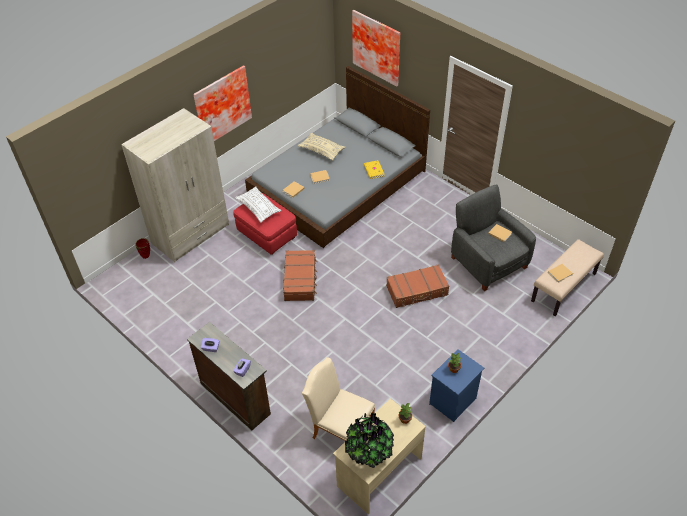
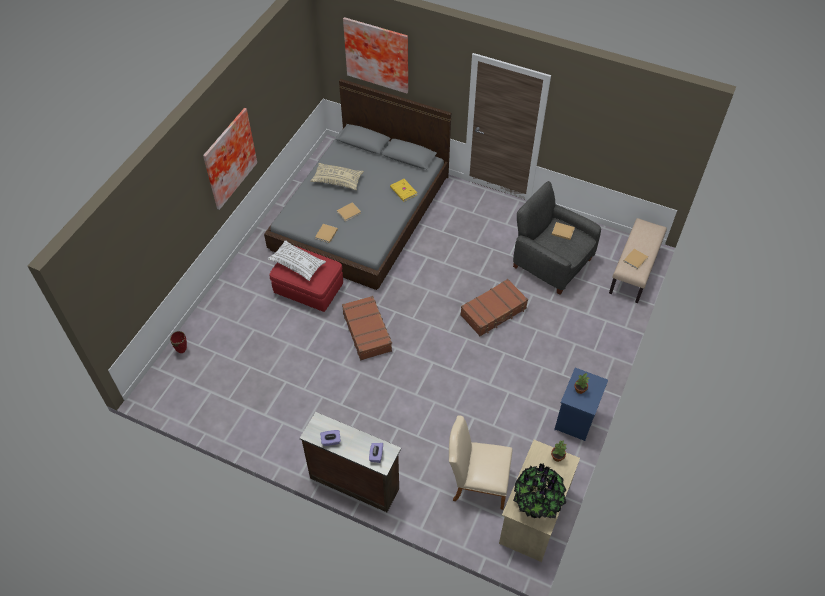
camera: 20 degrees left, 5 degrees up
beige wardrobe [121,108,229,262] -> none

